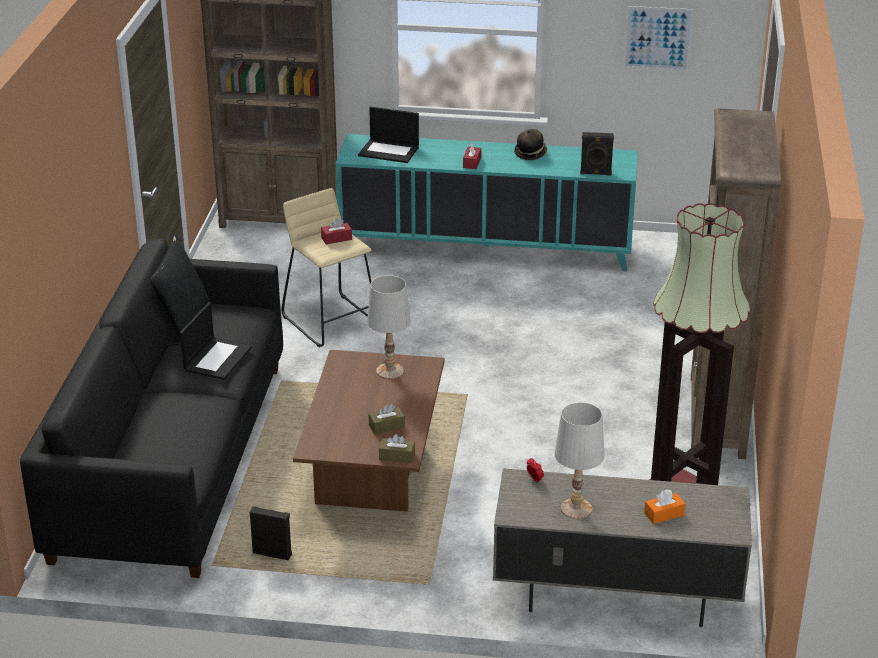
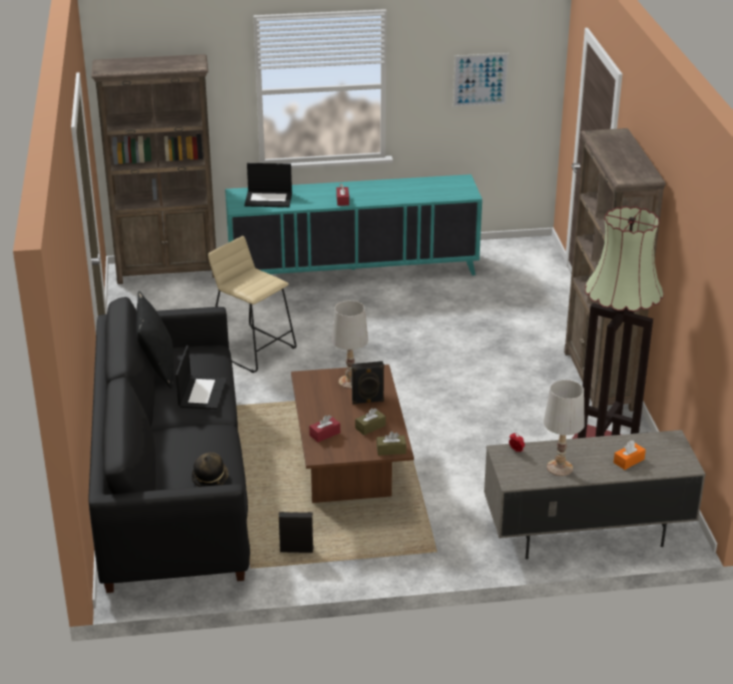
camera: 15 degrees left, 0 degrees up
red tissue box [321,218,352,245] -> red tissue box moved to [309,415,340,442]
hat [514,129,547,160] -> hat moved to [192,452,228,487]
black speaker [580,132,614,176] -> black speaker moved to [352,361,384,404]

